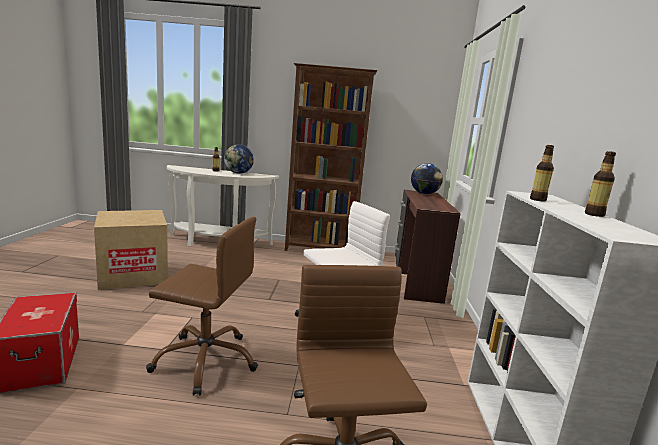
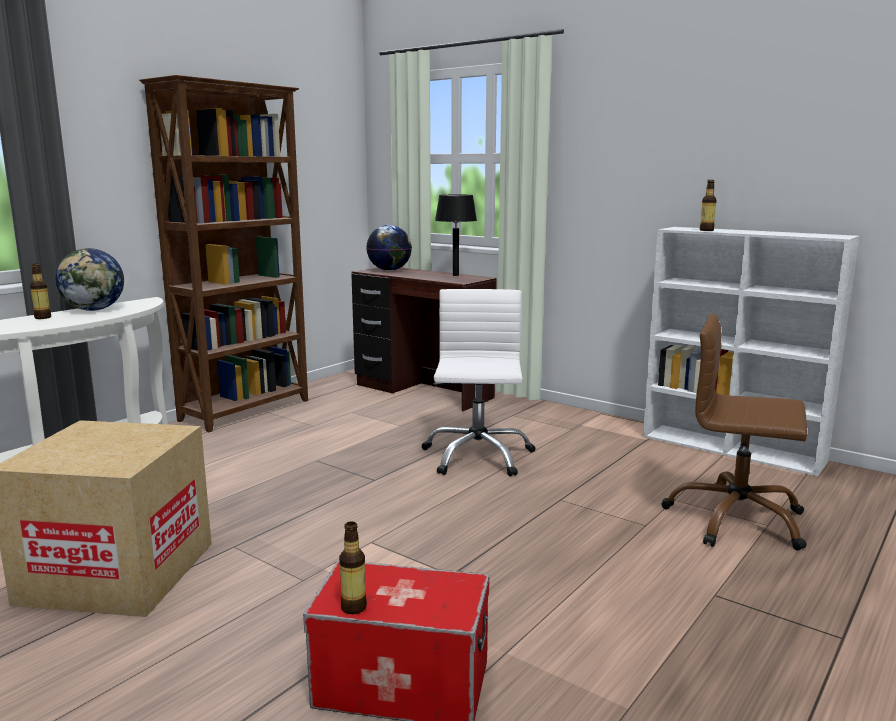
camera: 55 degrees left, 0 degrees up
brown office chair [146,217,258,396] -> none
bottle [585,151,616,217] -> bottle moved to [339,521,367,614]
none -> black table lamp [435,194,477,276]

